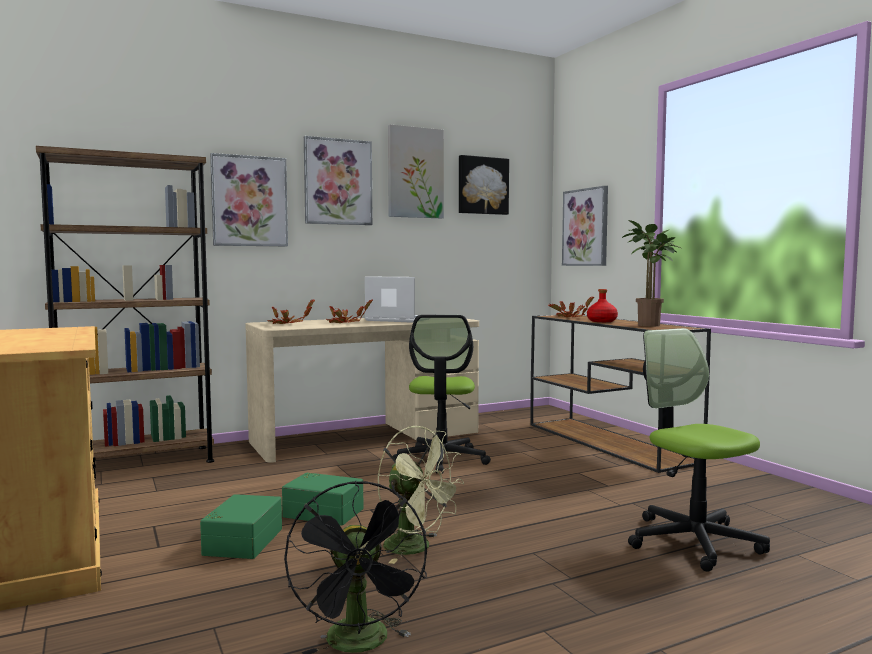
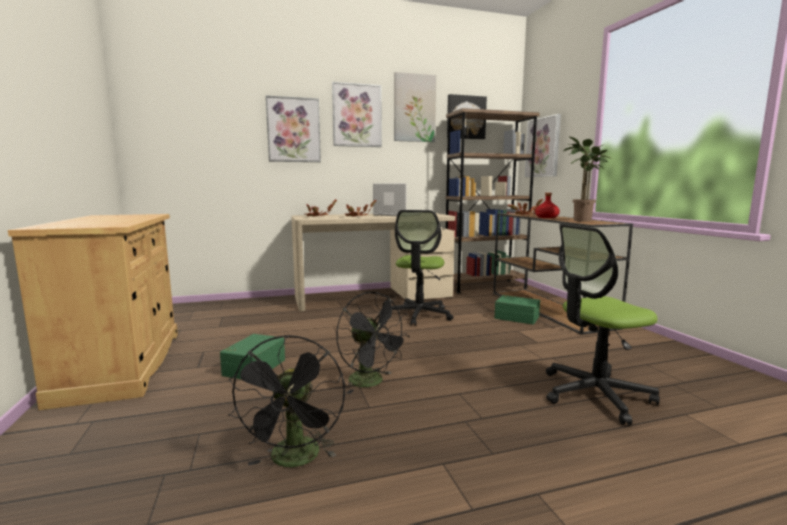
camera: 10 degrees right, 5 degrees up
brown bookcase [36,146,214,463] -> brown bookcase moved to [446,108,540,293]
green storage box [282,473,363,526] -> green storage box moved to [495,295,540,325]
green fan [378,426,464,564] -> black fan [336,292,410,394]
office chair [628,328,770,572] -> office chair turned 90 degrees counterclockwise [546,224,660,425]

